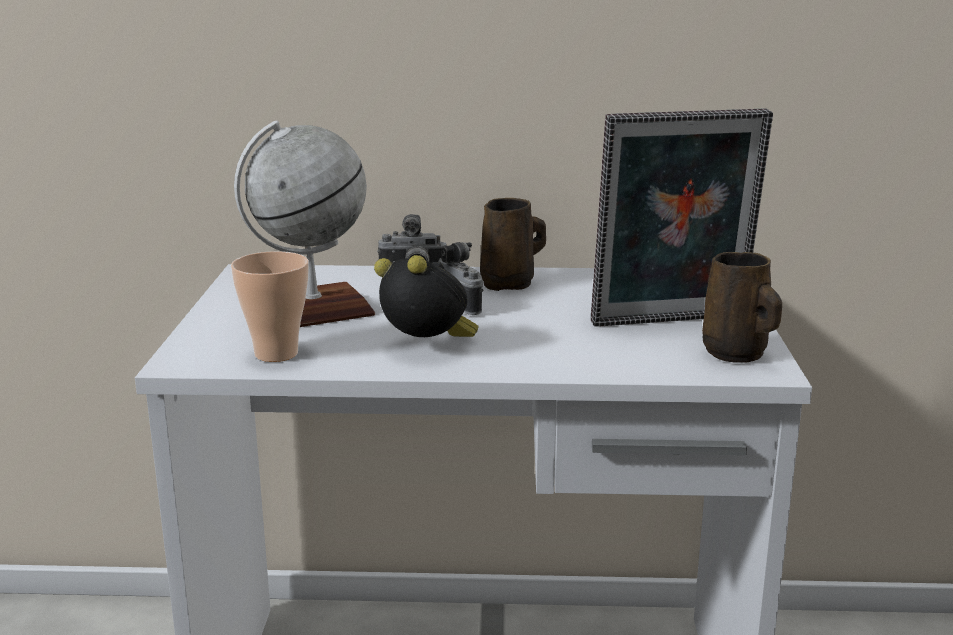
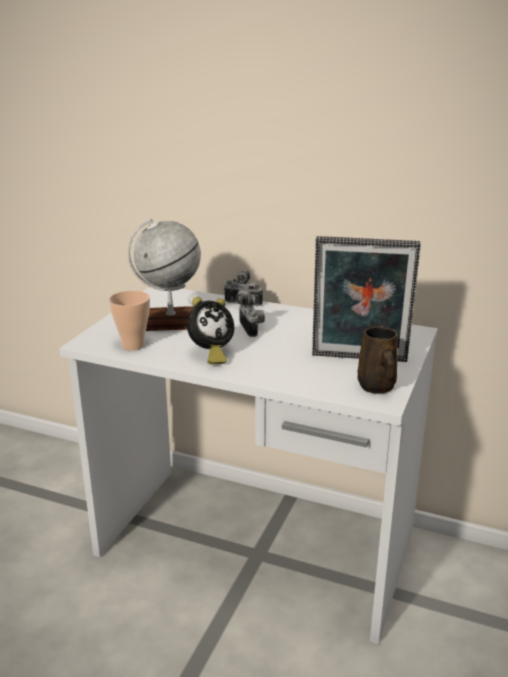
camera: 20 degrees right, 5 degrees up
alarm clock [374,255,479,337] -> alarm clock turned 90 degrees clockwise [187,297,234,364]
brown mug [480,198,546,291] -> none

